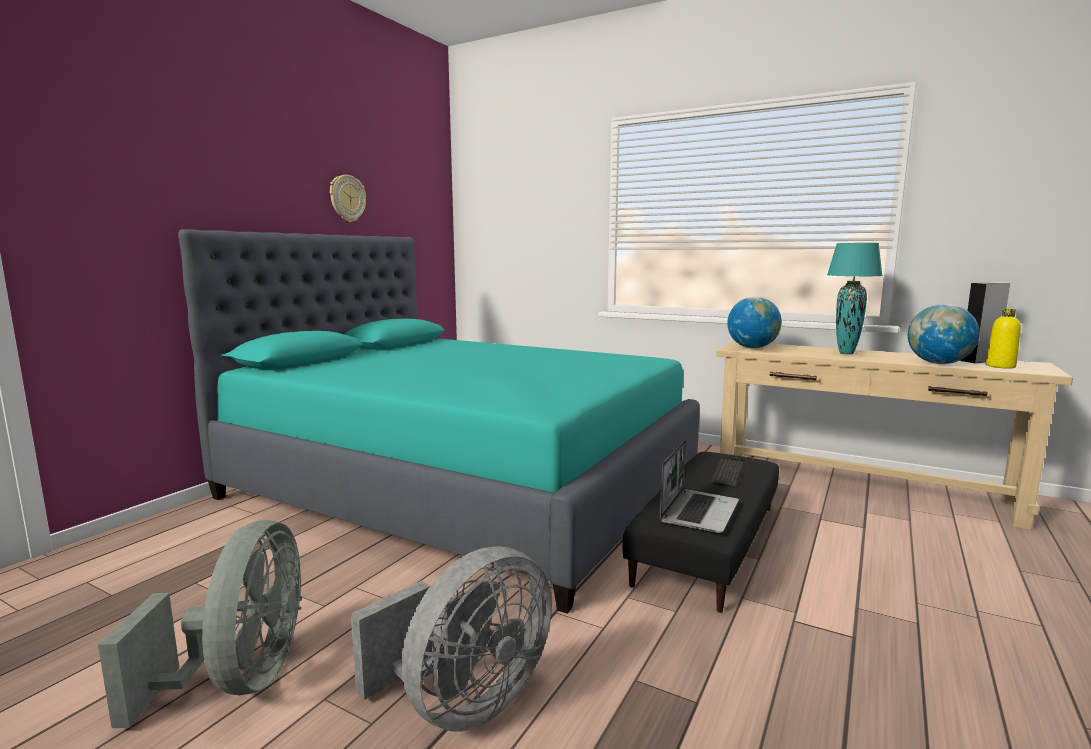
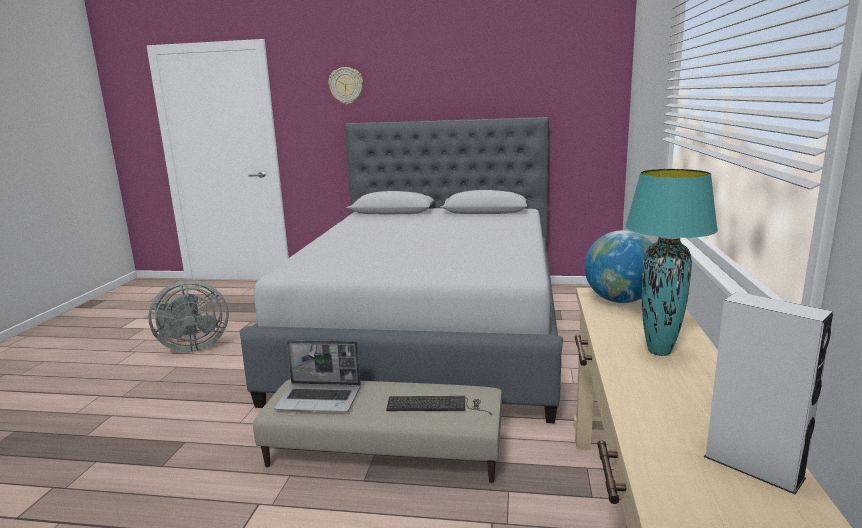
camera: 70 degrees right, 5 degrees up
turquoise bed [178,229,700,613] -> grey bed [240,117,563,423]
wall clock [330,175,366,222] -> wall clock moved to [328,67,363,105]
grey fan [351,546,552,732] -> none
black ottoman [623,452,779,613] -> beige ottoman [253,379,502,483]
globe [908,304,980,364] -> none
yellow bottle [986,309,1021,369] -> none

